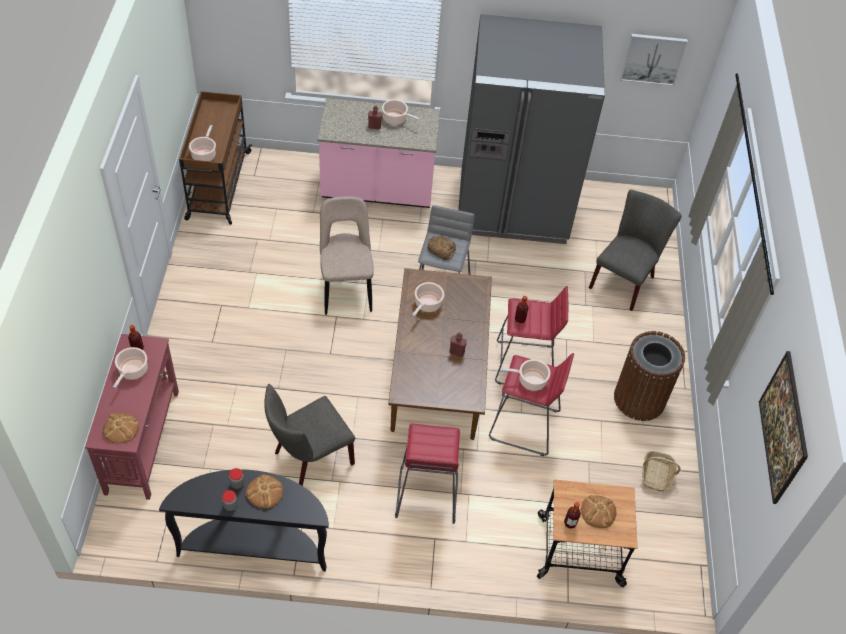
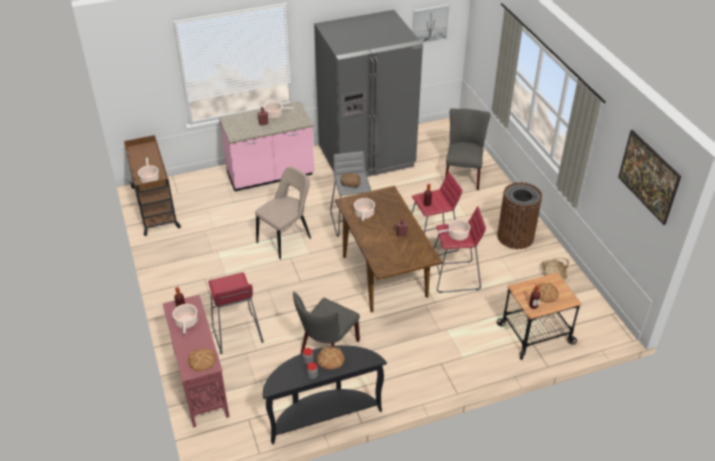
camera: 20 degrees left, 10 degrees down
beige chair [320,196,374,315] -> beige chair turned 75 degrees clockwise [255,167,311,259]
red stool [395,424,460,524] -> red stool moved to [208,272,264,354]

